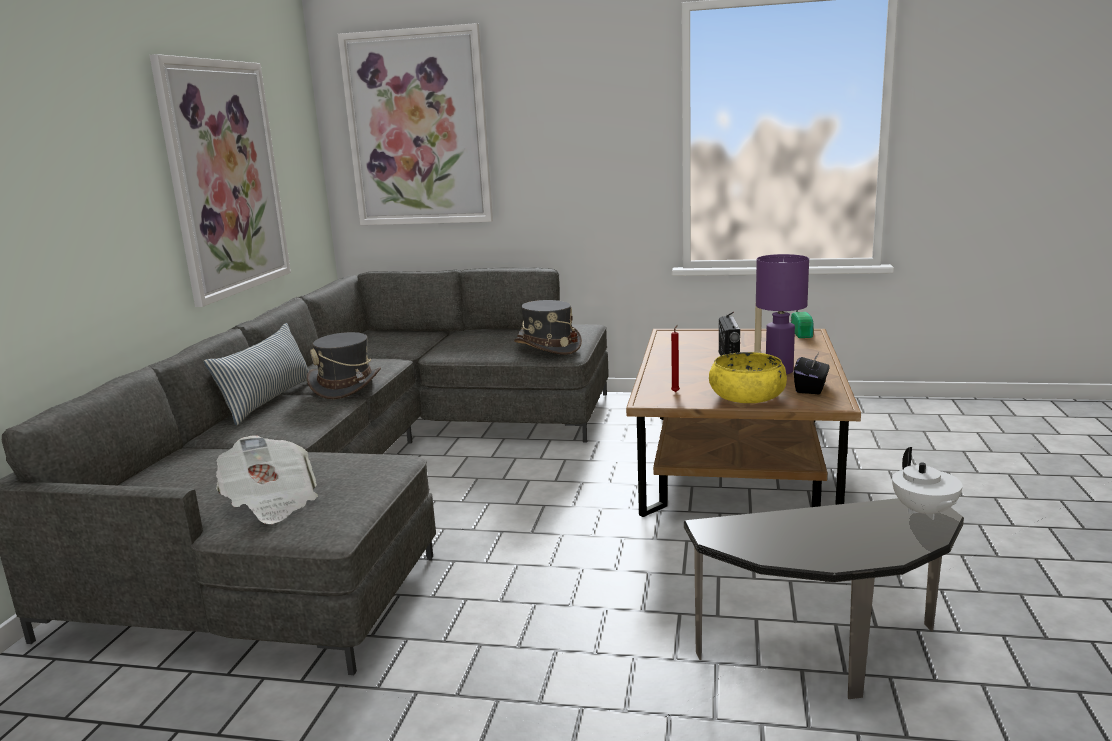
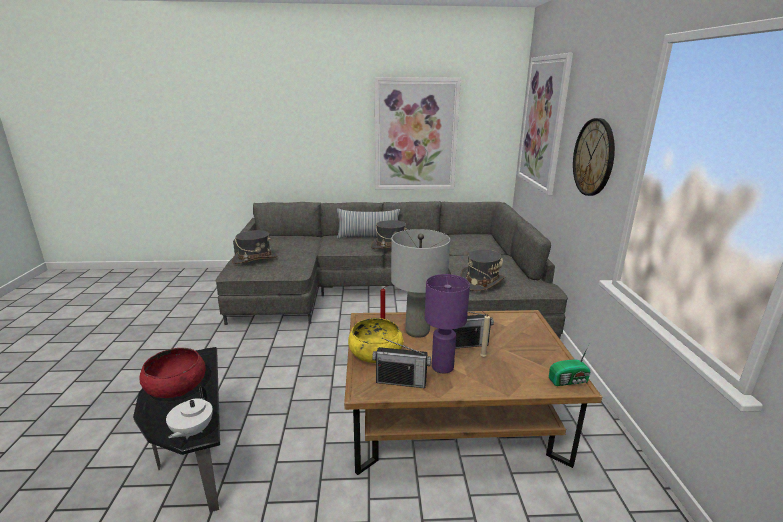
camera: 75 degrees right, 5 degrees up
newspaper [216,435,318,524] -> grey hat [232,230,278,264]
black tissue box [794,351,830,394] -> radio [372,338,431,388]
white teapot [892,447,963,520] -> white teapot turned 60 degrees counterclockwise [166,387,213,439]
none -> red bowl [139,348,206,398]
none -> grey table lamp [391,229,450,338]
none -> wall clock [573,118,615,196]

